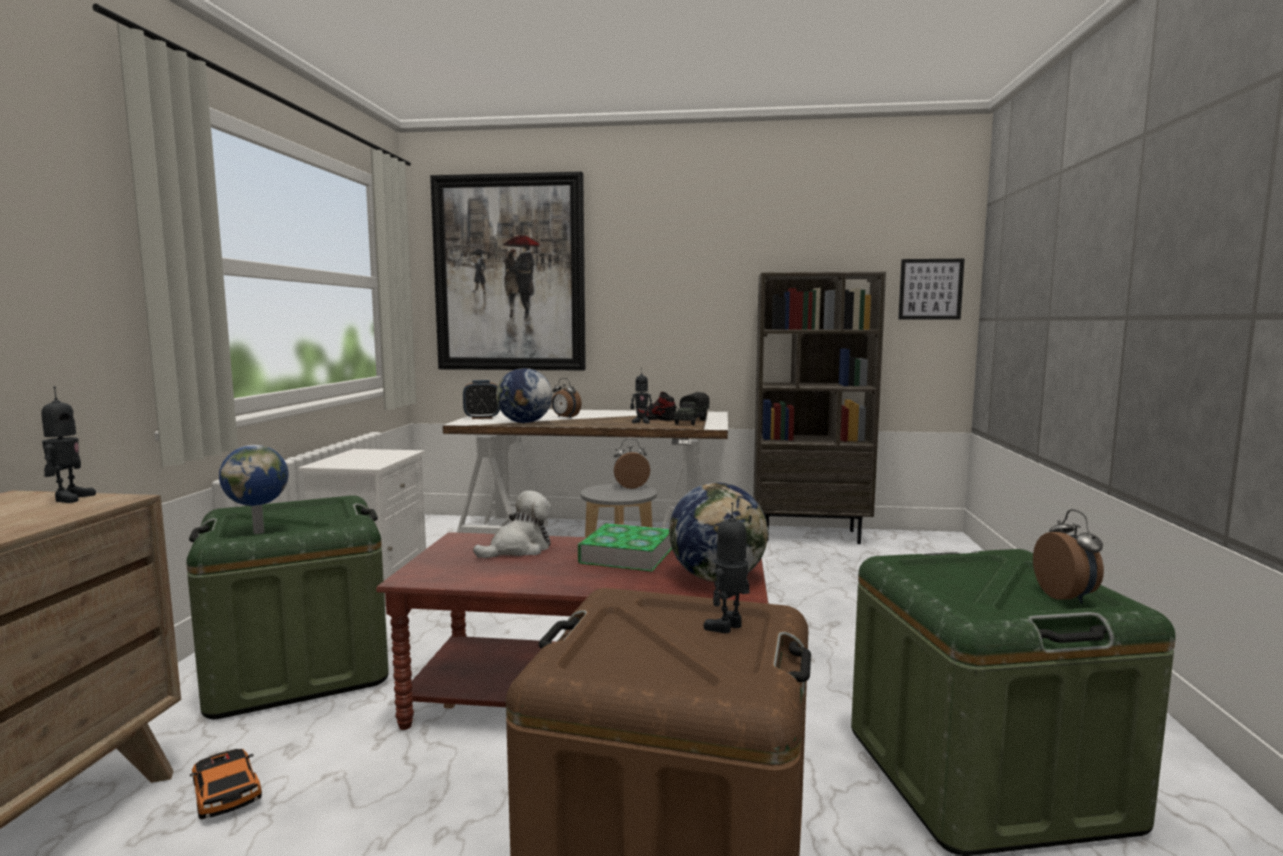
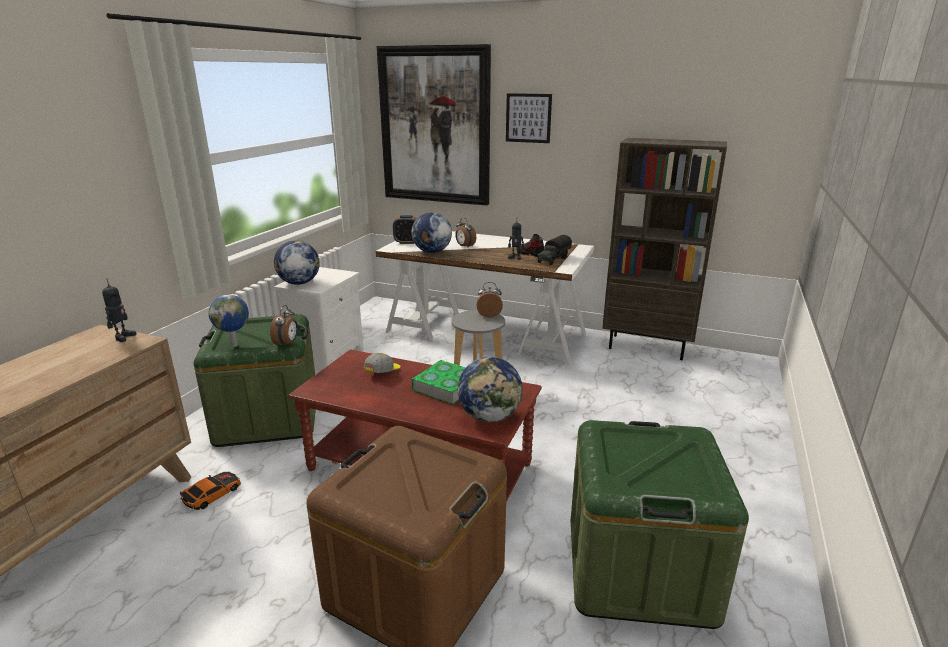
camera: 15 degrees right, 15 degrees up
toy car [190,749,262,820] -> toy car turned 60 degrees clockwise [180,472,241,510]
plush toy [473,490,551,558] -> cap [364,353,401,373]
toy robot [704,503,750,633] -> none
picture [898,259,965,320] -> picture moved to [506,93,552,143]
alarm clock [1033,509,1104,604] -> alarm clock moved to [270,305,298,348]
none -> globe [274,240,320,285]

